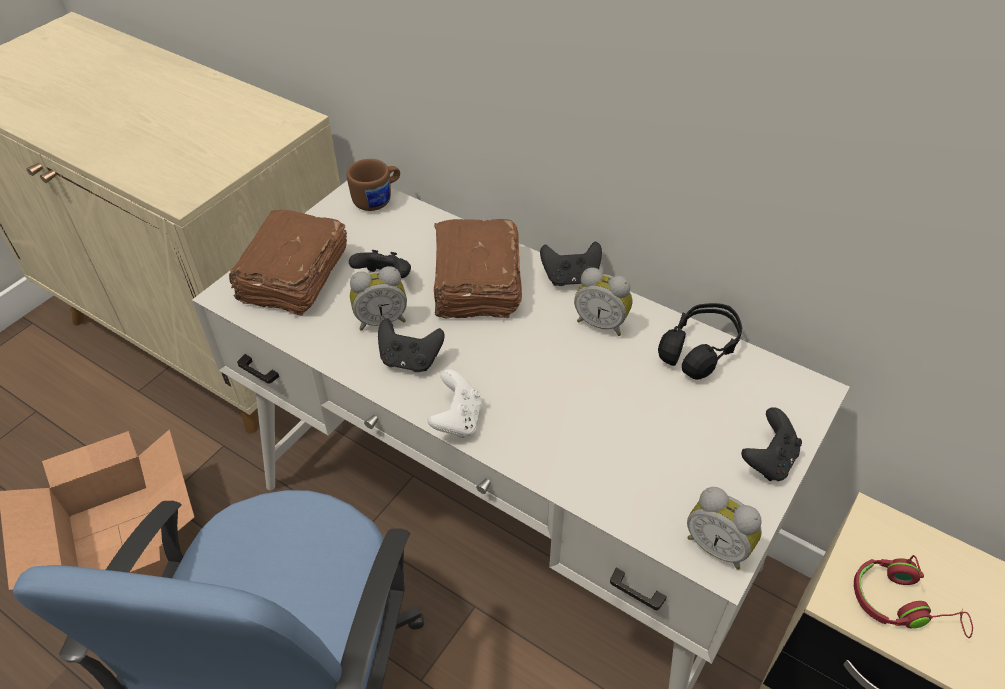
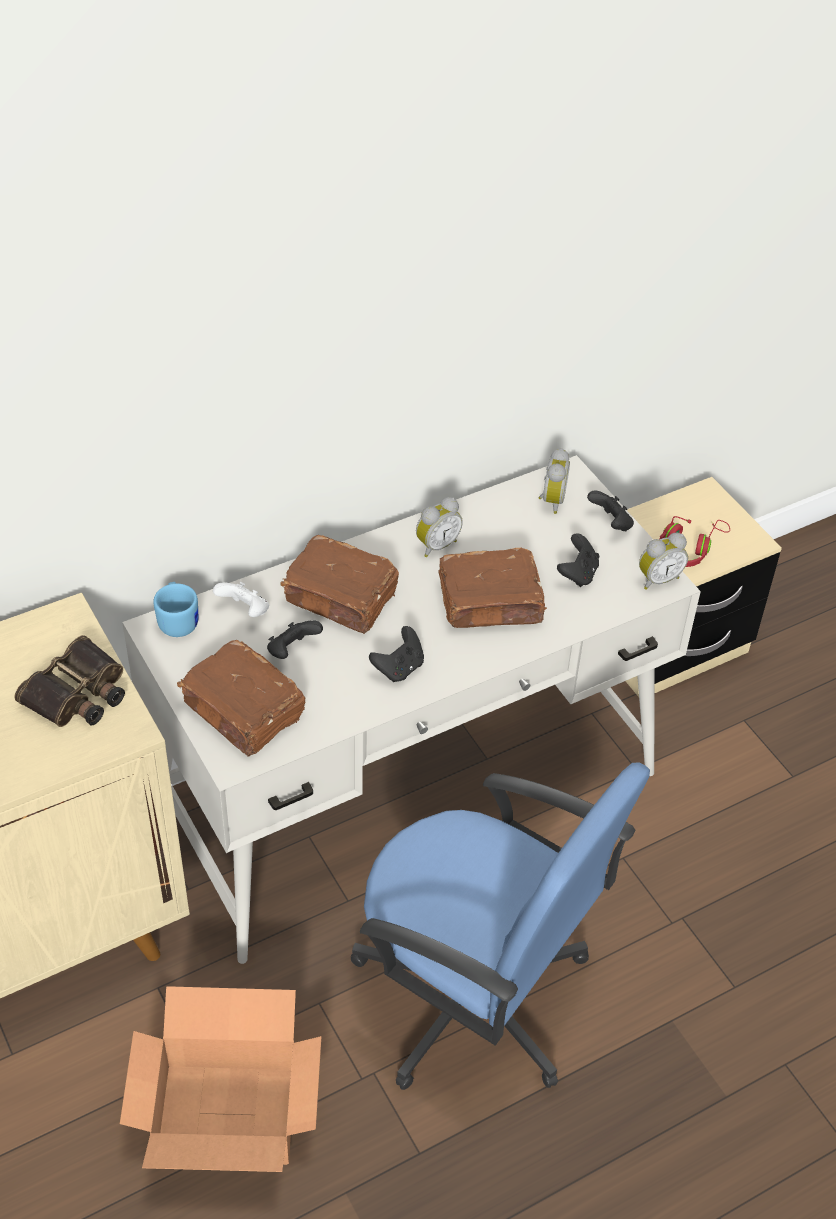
camera: 65 degrees left, 0 degrees up
brown mug [346,159,400,211] -> blue mug [153,582,198,637]
alarm clock [350,266,407,331] -> alarm clock moved to [538,448,570,514]
white game controller [428,369,482,438] -> white game controller moved to [213,582,269,617]
black game controller [540,241,602,286] -> black game controller moved to [557,533,599,587]
black headphones [658,303,742,380] -> none
none -> binoculars [14,635,125,727]
none -> brown book [438,548,547,628]

